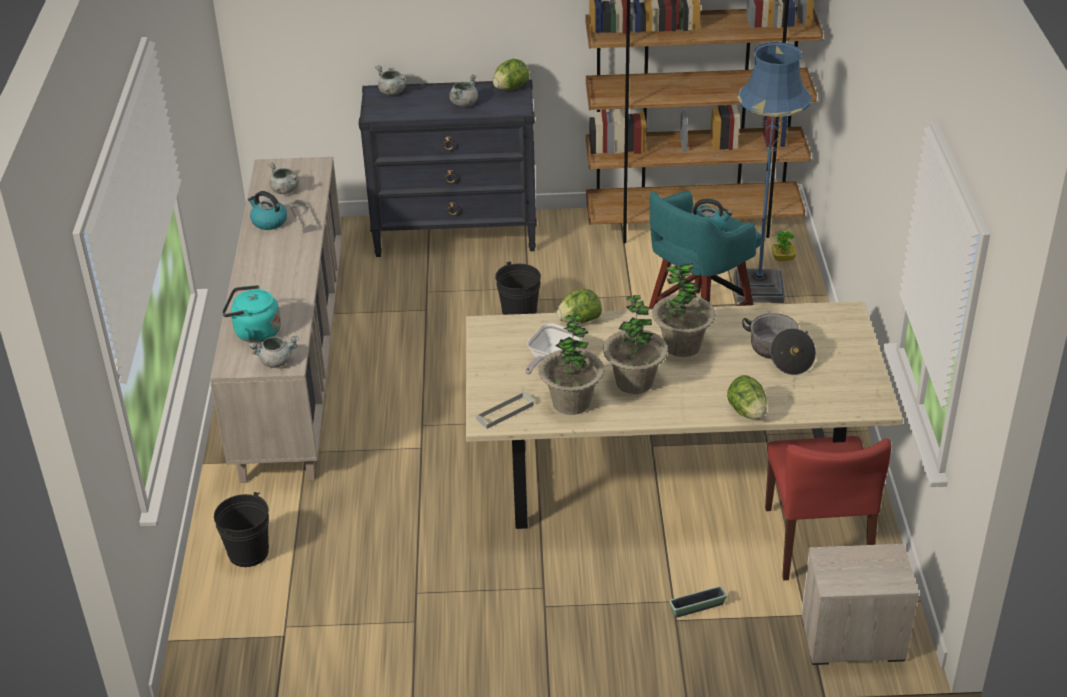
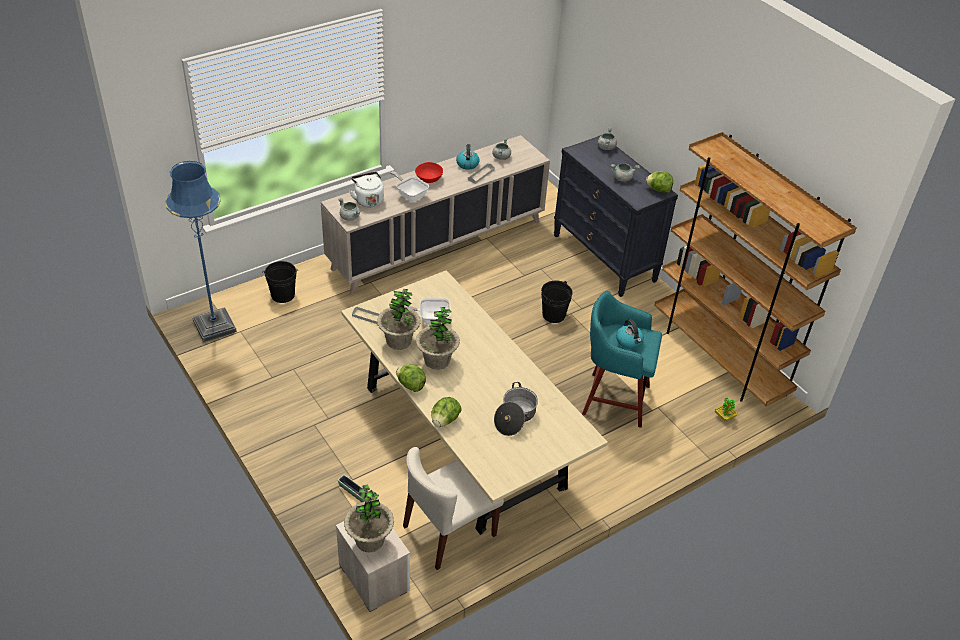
camera: 55 degrees right, 5 degrees up
turquoise kettle [222,285,281,343] -> white kettle [350,172,384,207]
lettuce [557,289,602,323] -> lettuce moved to [396,364,426,392]
potted plant [652,263,716,357] -> potted plant moved to [344,484,394,552]
blue floor lamp [734,42,811,303] -> blue floor lamp moved to [165,161,237,342]
red chair [765,436,892,580] -> beige chair [403,447,504,570]
none -> frying pan [390,171,429,202]
none -> red bowl [415,162,443,183]

